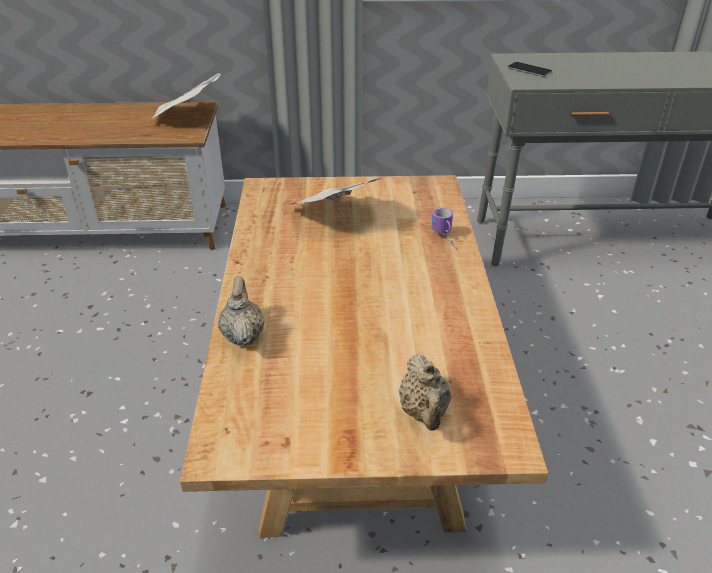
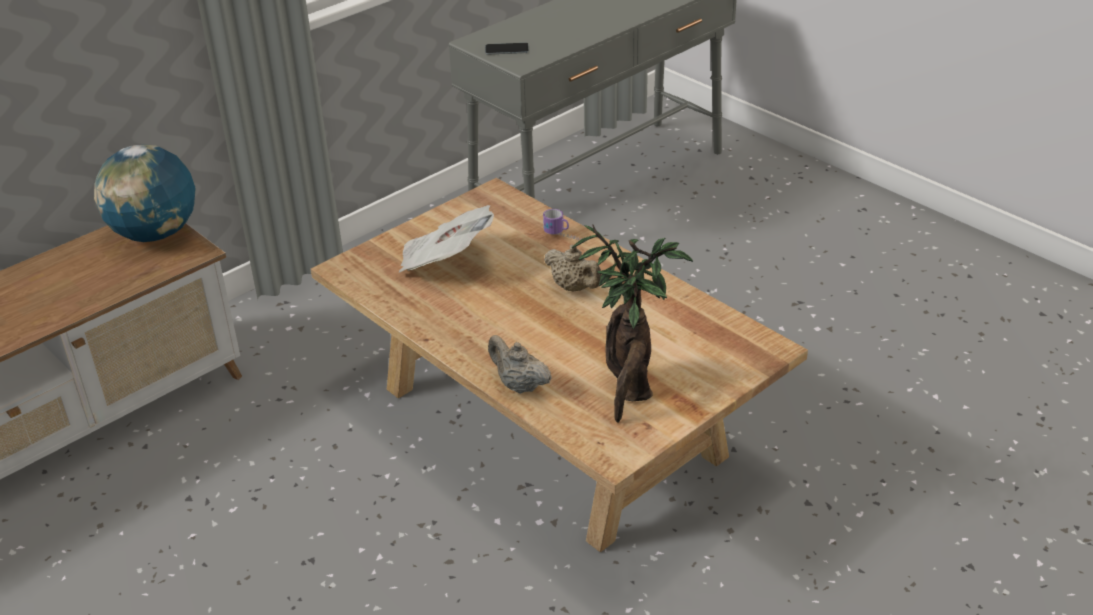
camera: 40 degrees left, 0 degrees up
newspaper [151,73,221,119] -> globe [94,145,196,242]
beige teapot [399,354,452,431] -> beige teapot moved to [544,245,601,292]
none -> potted plant [572,224,693,423]

